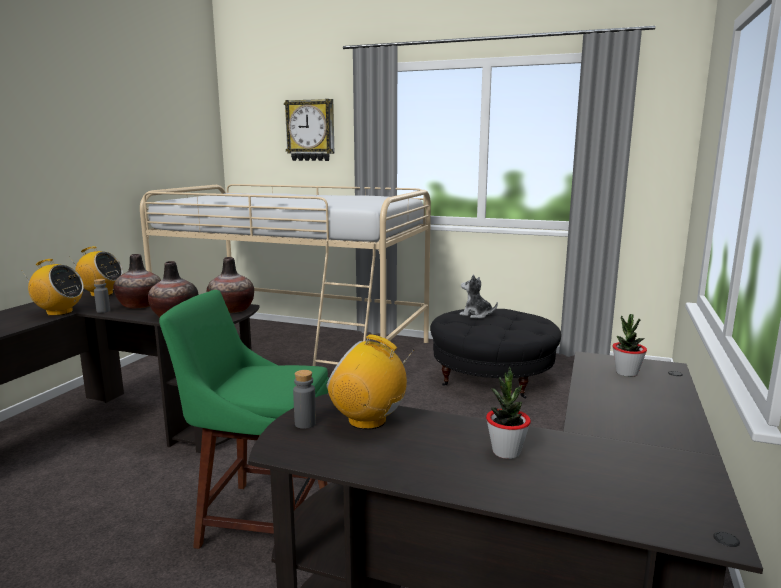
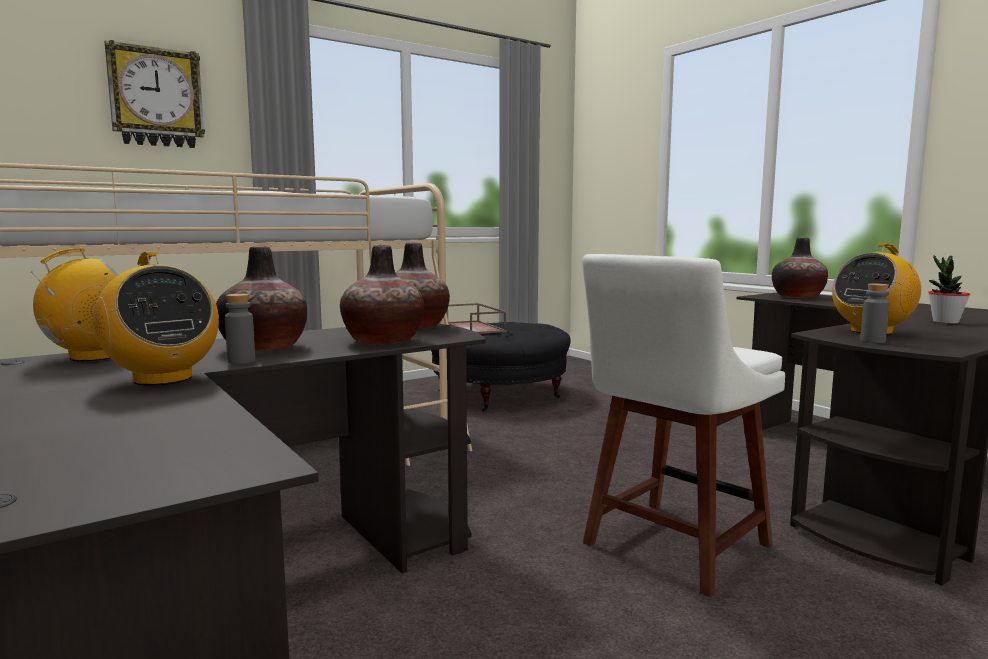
camera: 55 degrees left, 5 degrees down
radio [22,259,84,316] -> radio turned 90 degrees clockwise [93,252,219,386]
green stool [159,290,329,549] -> white stool [582,254,785,598]
plush toy [460,274,498,319] -> brown tray [446,303,506,334]
potted plant [612,314,647,377] -> vase [772,237,828,298]

